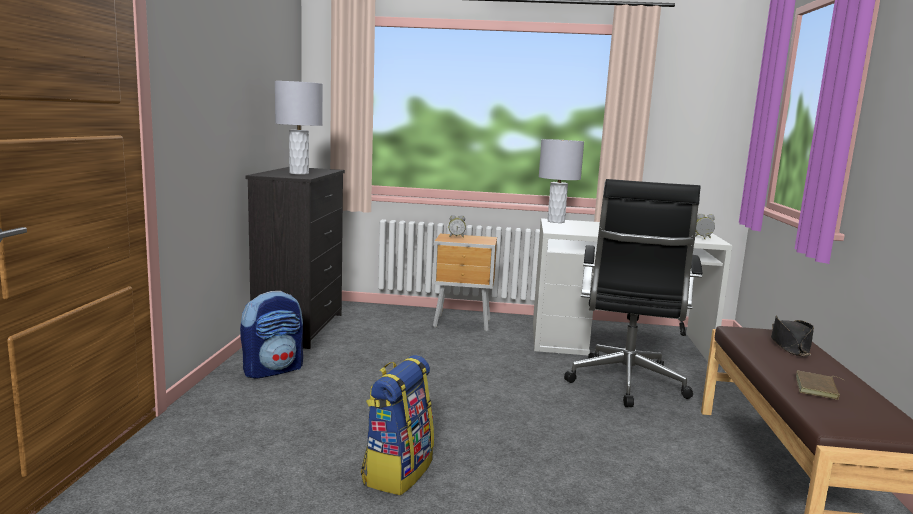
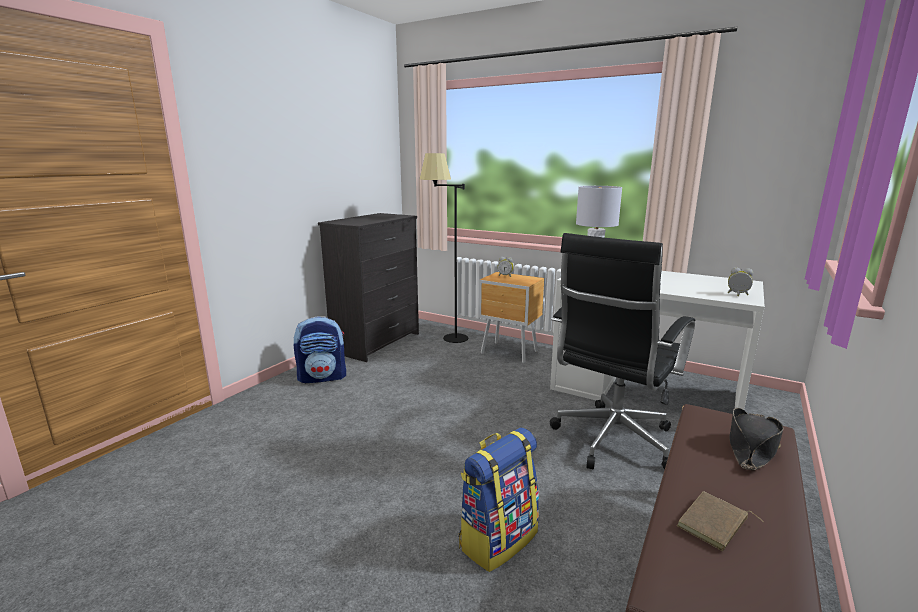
camera: 25 degrees right, 5 degrees up
grey table lamp [275,81,323,174] -> none
backpack [361,355,434,495] -> backpack moved to [459,427,539,572]
none -> black floor lamp [420,153,469,343]

